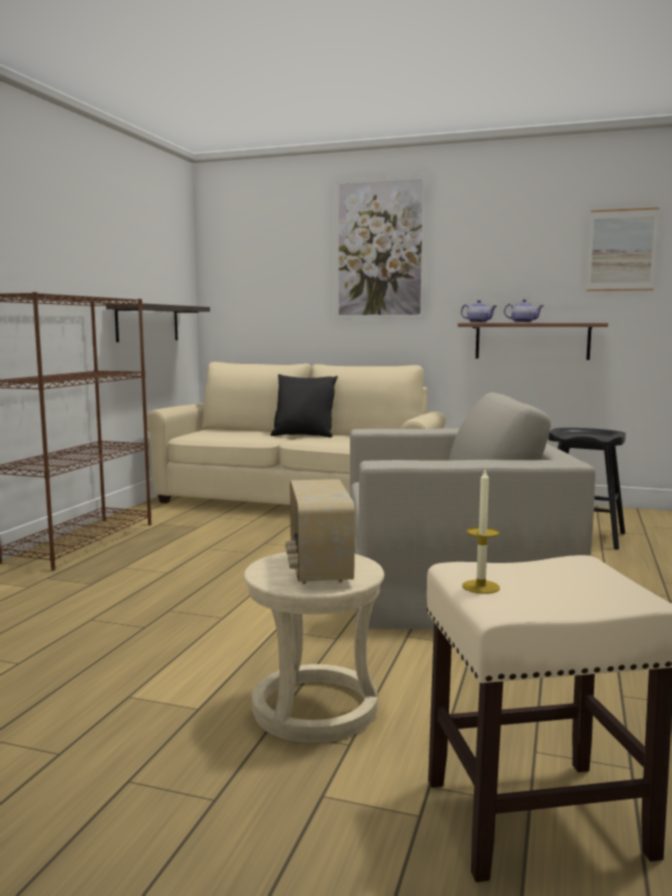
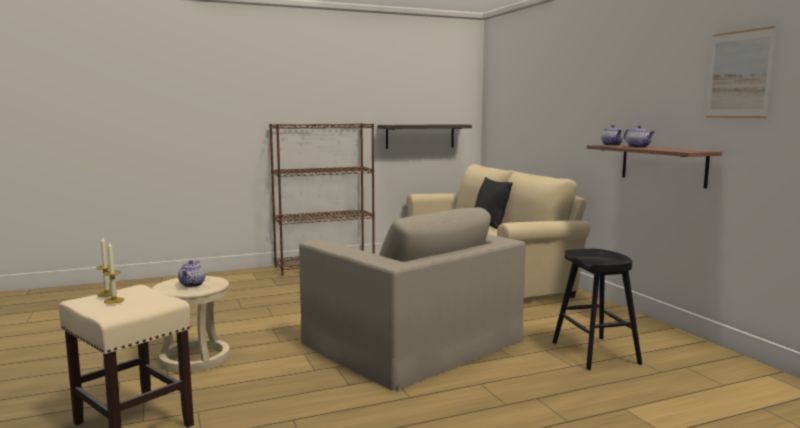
camera: 50 degrees right, 0 degrees up
radio [285,479,355,584] -> teapot [178,260,206,287]
picture [335,174,428,319] -> none
none -> candle [103,241,124,304]

